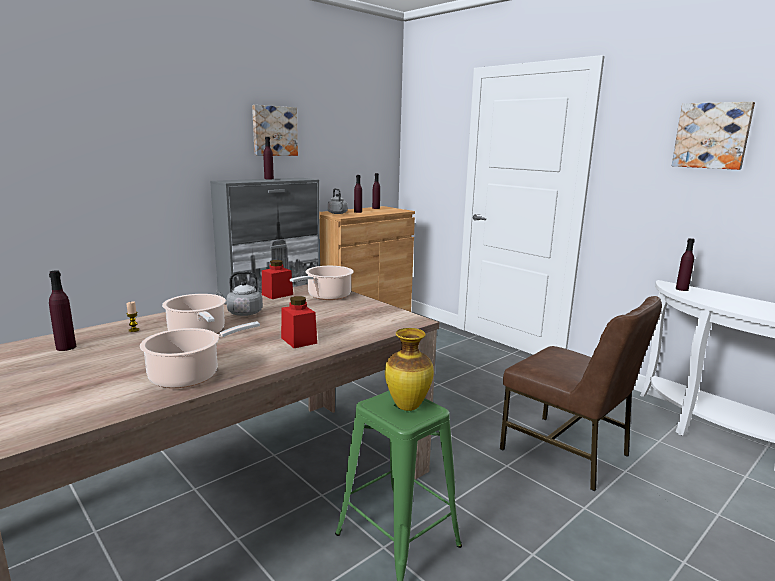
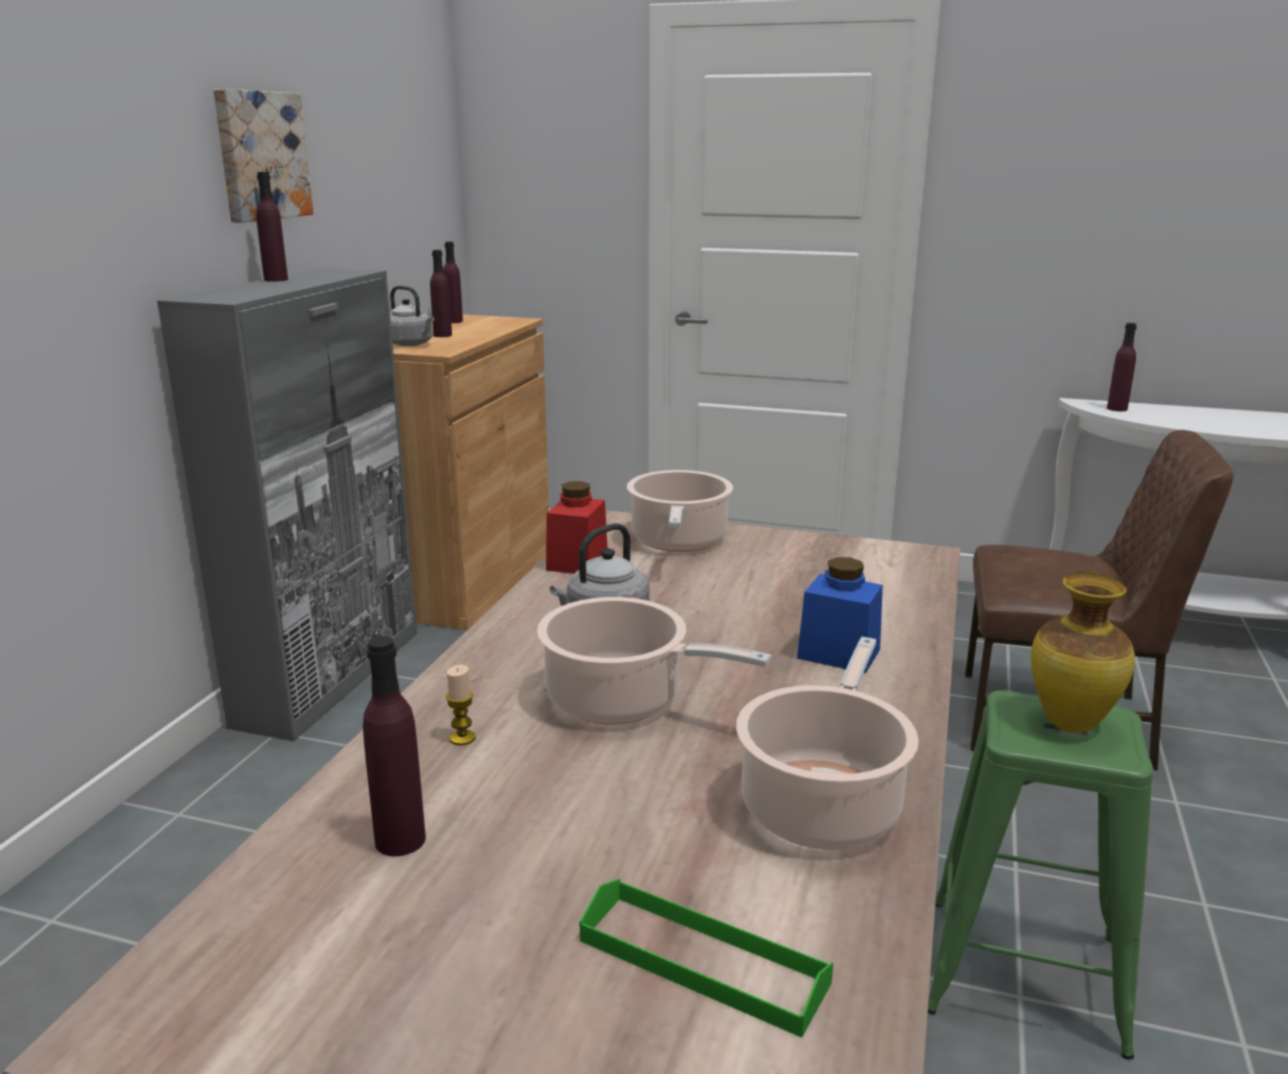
camera: 30 degrees left, 5 degrees up
red jar [281,296,317,348] -> blue jar [797,557,883,673]
picture [672,102,755,170] -> none
none -> green tray [579,878,833,1038]

